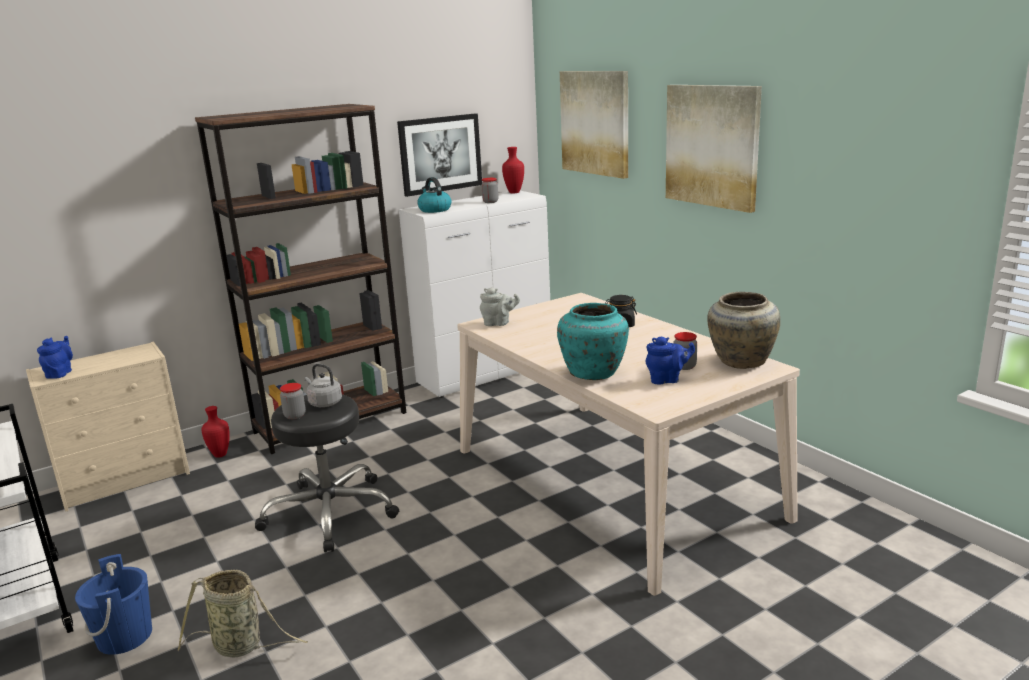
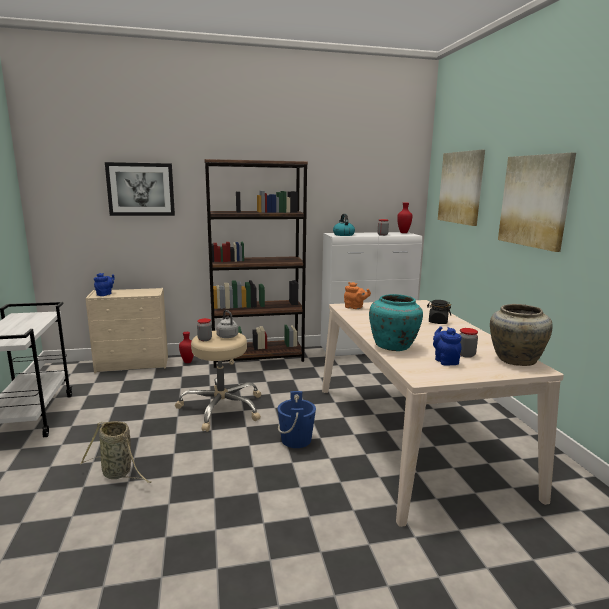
camera: 20 degrees right, 5 degrees down
blue bucket [75,554,152,655] -> blue bucket moved to [278,391,316,448]
black stool [255,395,399,552] -> beige stool [175,331,261,432]
picture [397,113,482,197] -> picture moved to [105,162,175,216]
grey teapot [480,287,520,326] -> orange teapot [344,282,371,309]
blue teapot [646,336,695,384] -> blue teapot turned 120 degrees counterclockwise [433,326,462,366]

